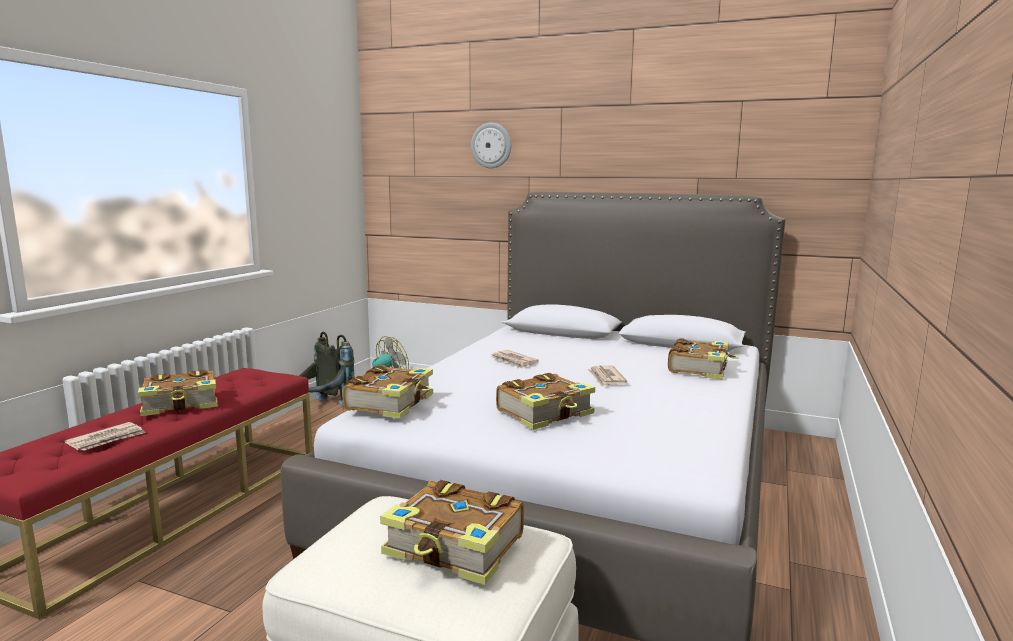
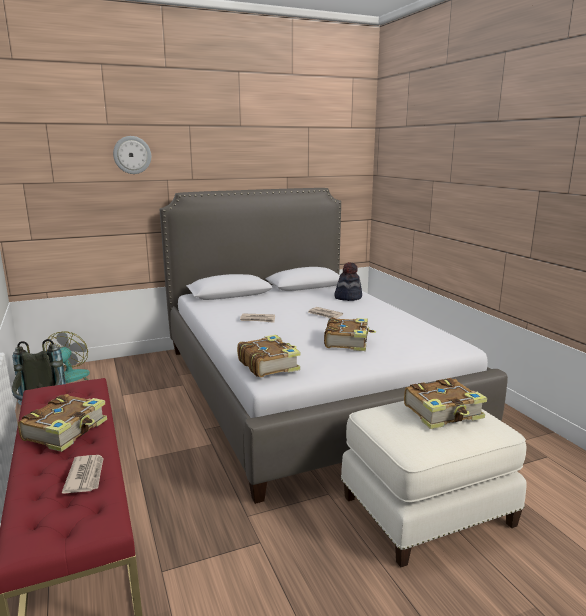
camera: 45 degrees left, 5 degrees up
book [668,338,739,380] -> hat [334,262,362,301]

